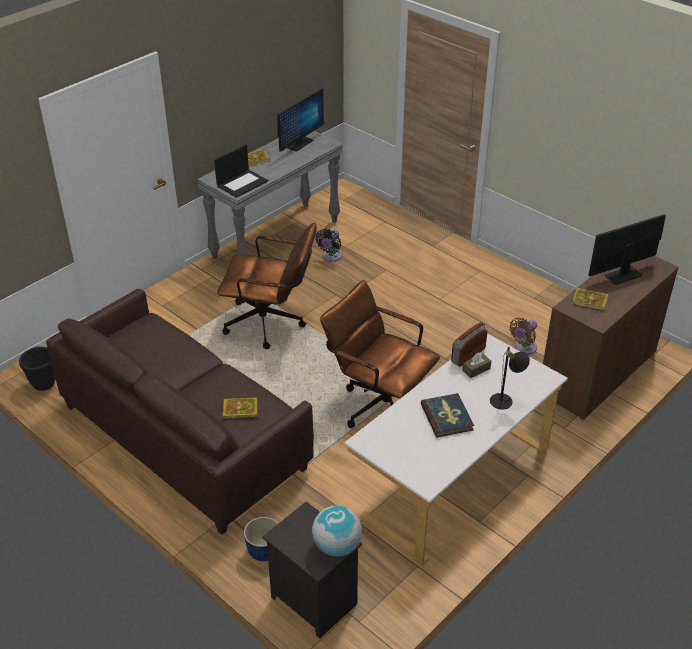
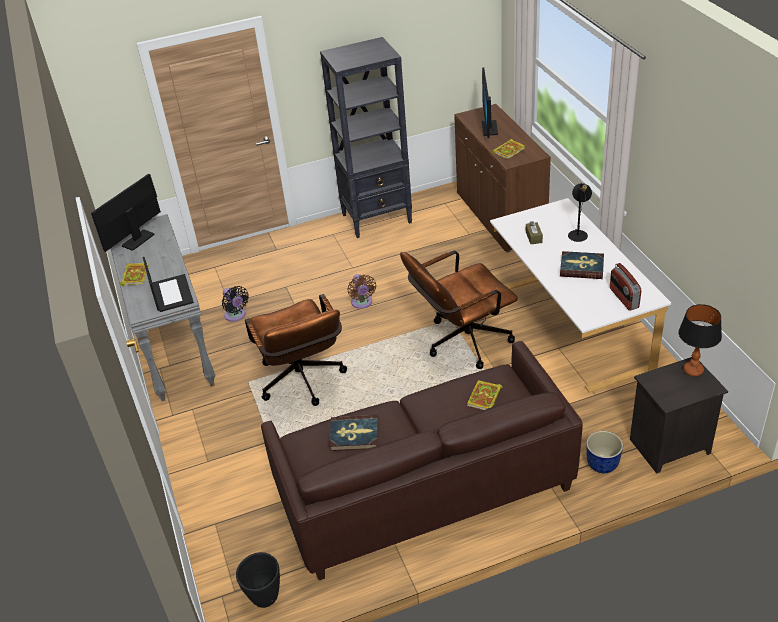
camera: 60 degrees left, 0 degrees up
brown office chair [217,223,317,349] -> brown office chair turned 120 degrees clockwise [245,294,347,406]
monitor [277,88,324,152] -> monitor turned 120 degrees counterclockwise [91,174,161,252]
globe [312,505,362,557] -> table lamp [678,304,722,377]
radio [451,322,487,367] -> radio moved to [610,263,641,311]
brown fan [510,317,537,355] -> brown fan moved to [347,274,376,309]
none -> black bookcase [320,37,412,238]
none -> book [329,415,379,451]

